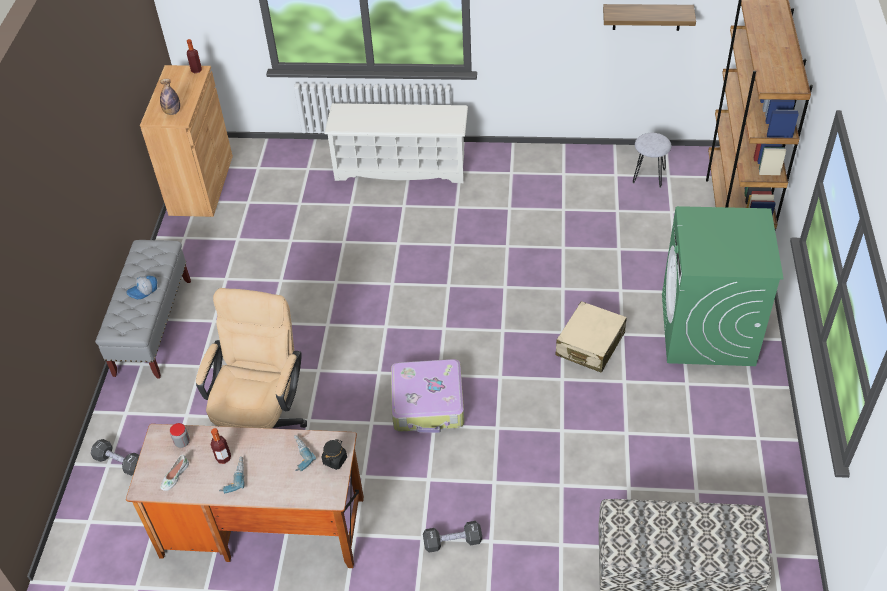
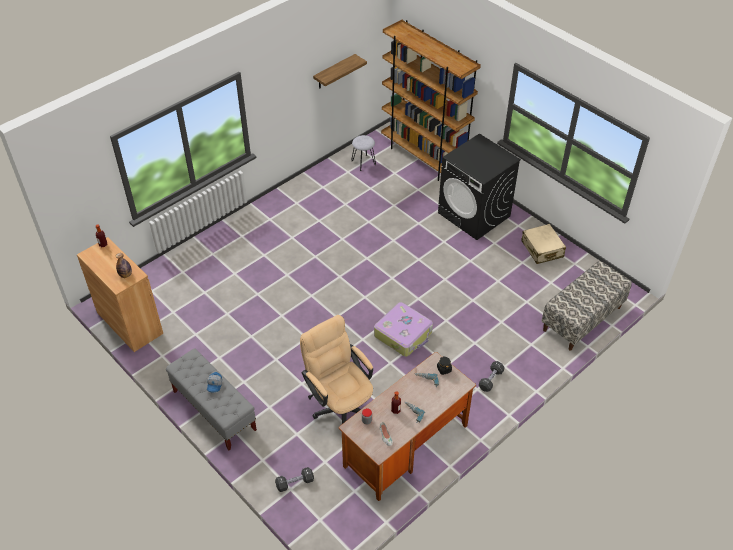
camera: 50 degrees left, 0 degrees up
white shoe rack [324,103,468,183] -> none
beige suitcase [556,301,627,373] -> beige suitcase moved to [521,224,566,264]
green washing machine [662,206,784,366] -> black washing machine [438,133,521,240]

